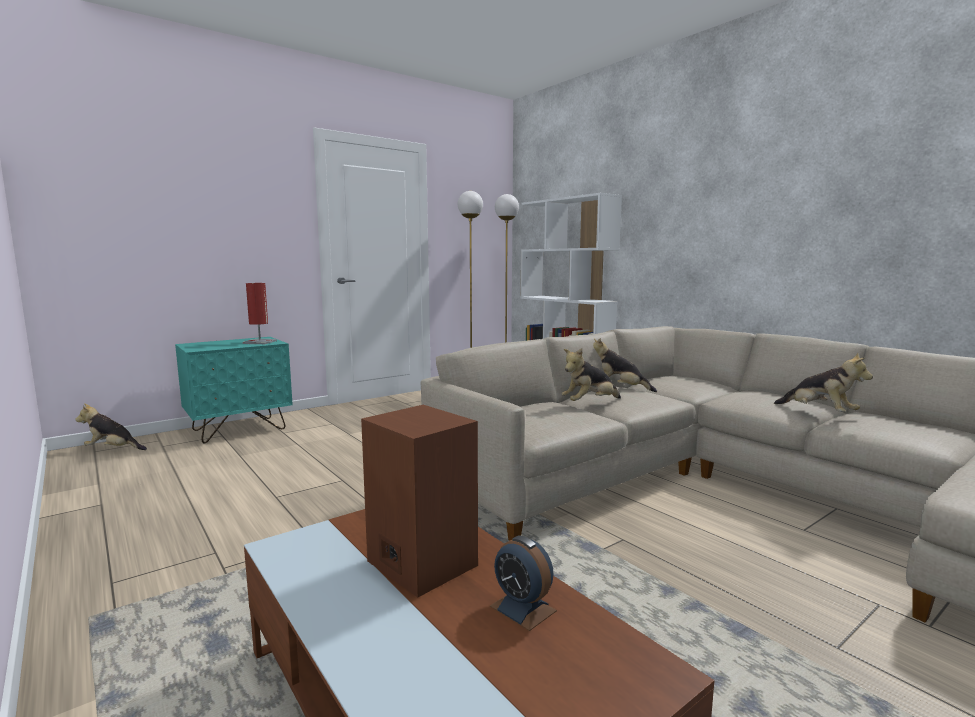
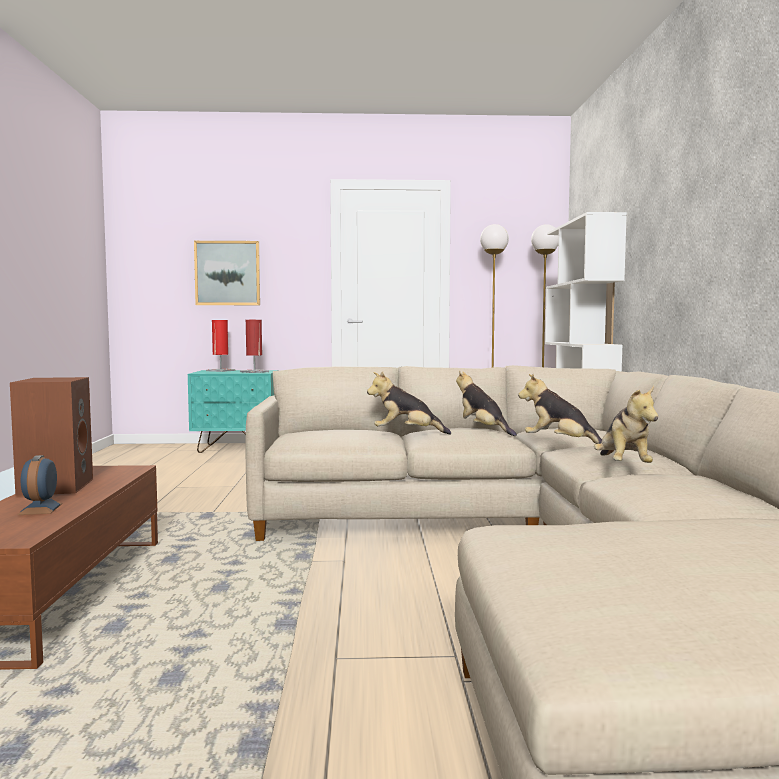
camera: 35 degrees right, 5 degrees down
plush toy [75,403,147,450] -> plush toy moved to [518,374,602,444]
none -> picture [194,241,260,305]
none -> red table lamp [206,320,236,372]

